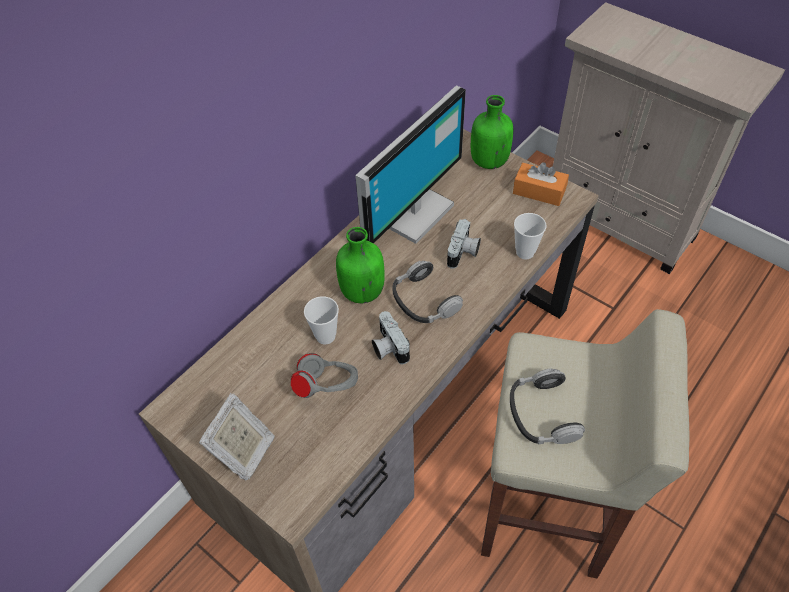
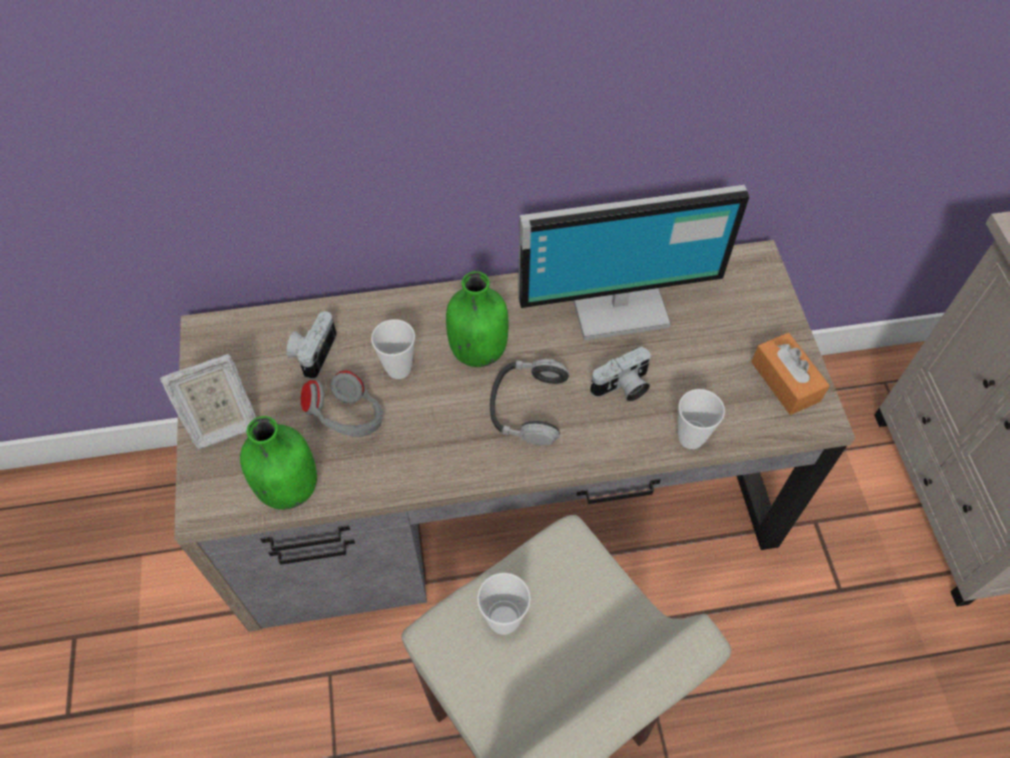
camera: 40 degrees right, 5 degrees up
camera [372,311,410,364] -> camera moved to [286,311,337,379]
green bottle [471,95,513,169] -> green bottle moved to [240,416,317,510]
headphones [510,368,585,444] -> cup [477,573,531,635]

